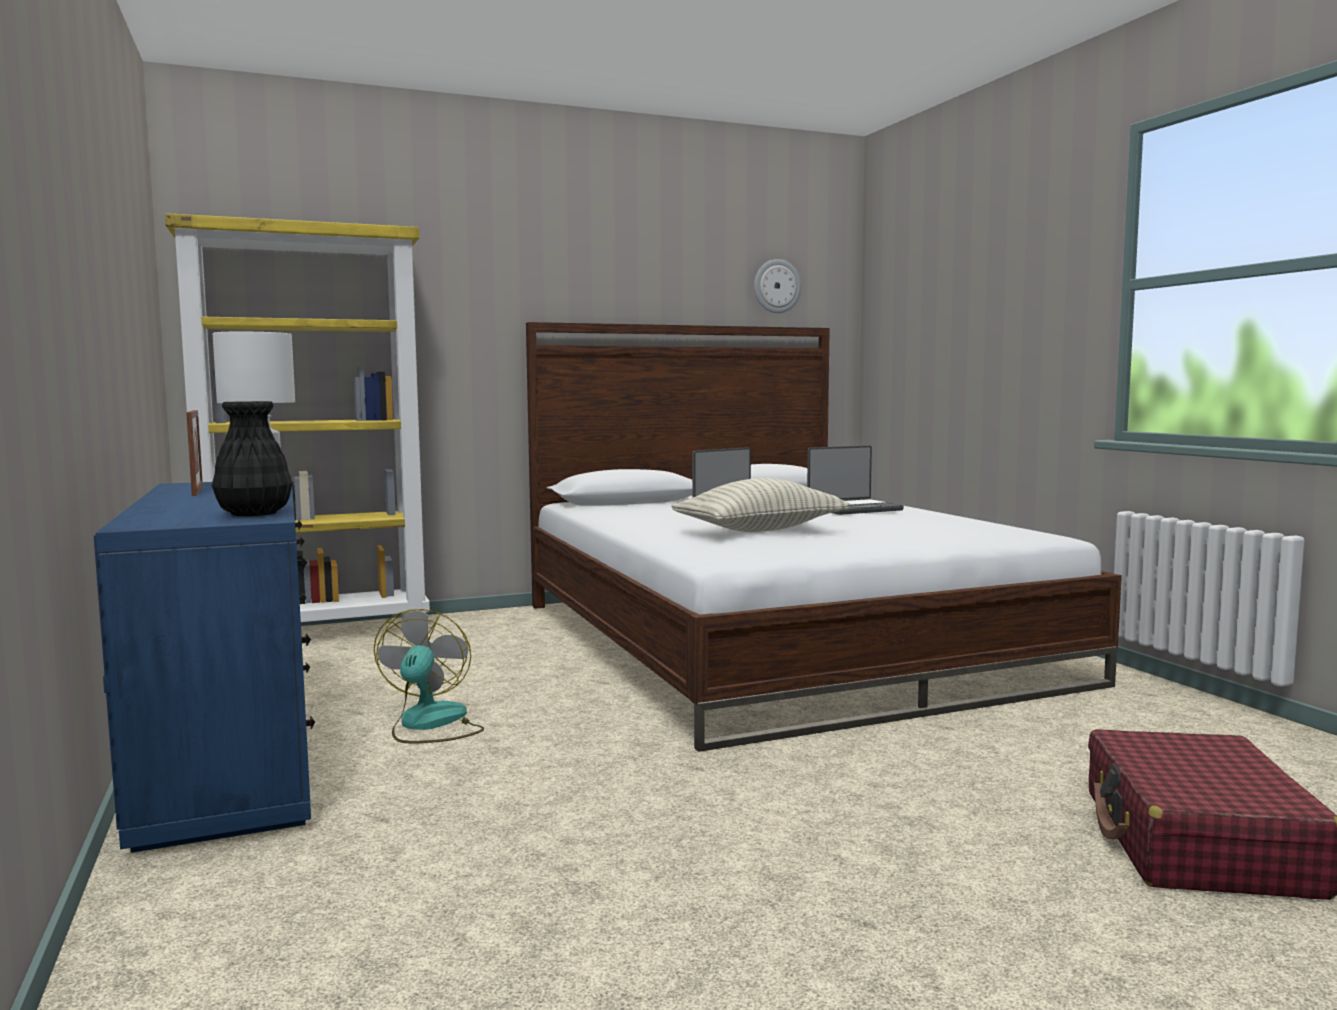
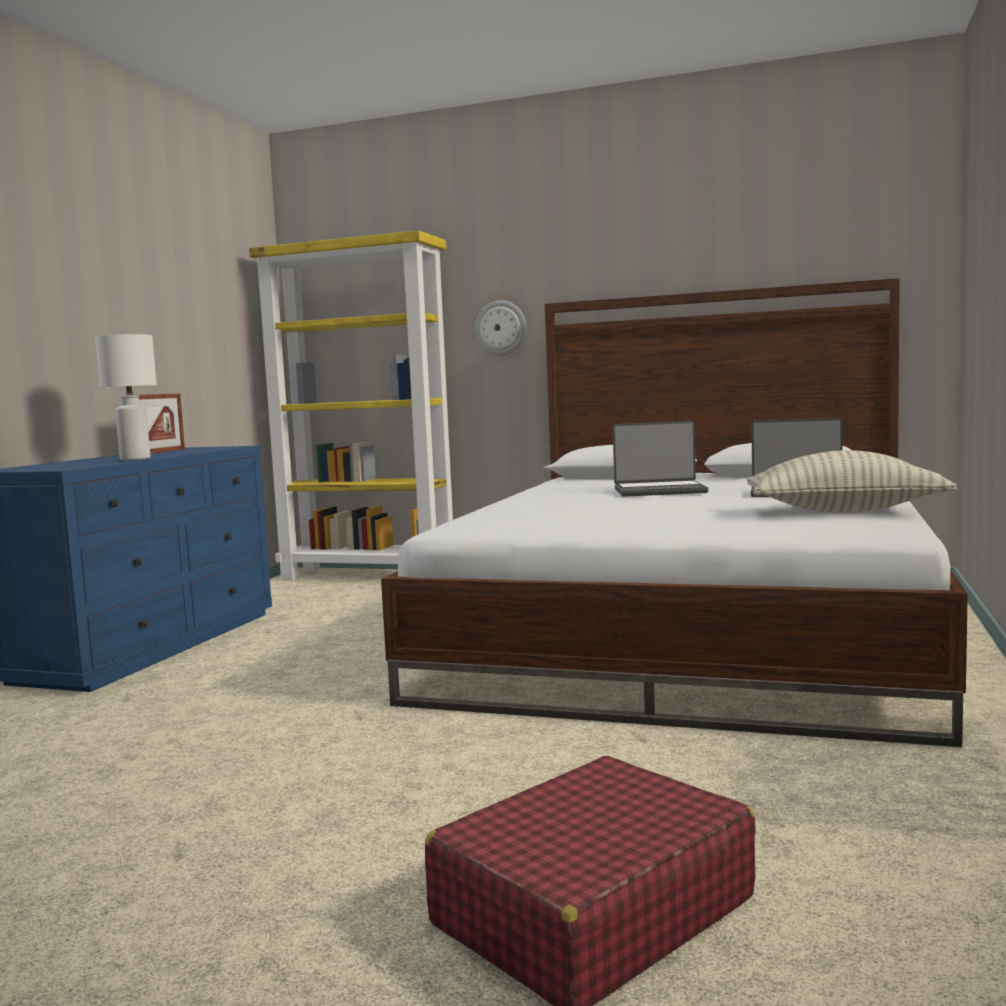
camera: 40 degrees right, 0 degrees up
black vase [212,401,293,516] -> none
fan [374,609,484,744] -> none
pillow [671,478,850,532] -> pillow moved to [747,450,957,512]
wall clock [754,259,801,313] -> wall clock moved to [475,300,527,355]

